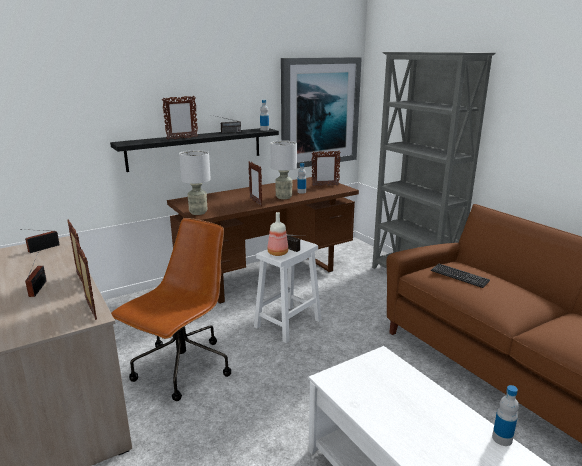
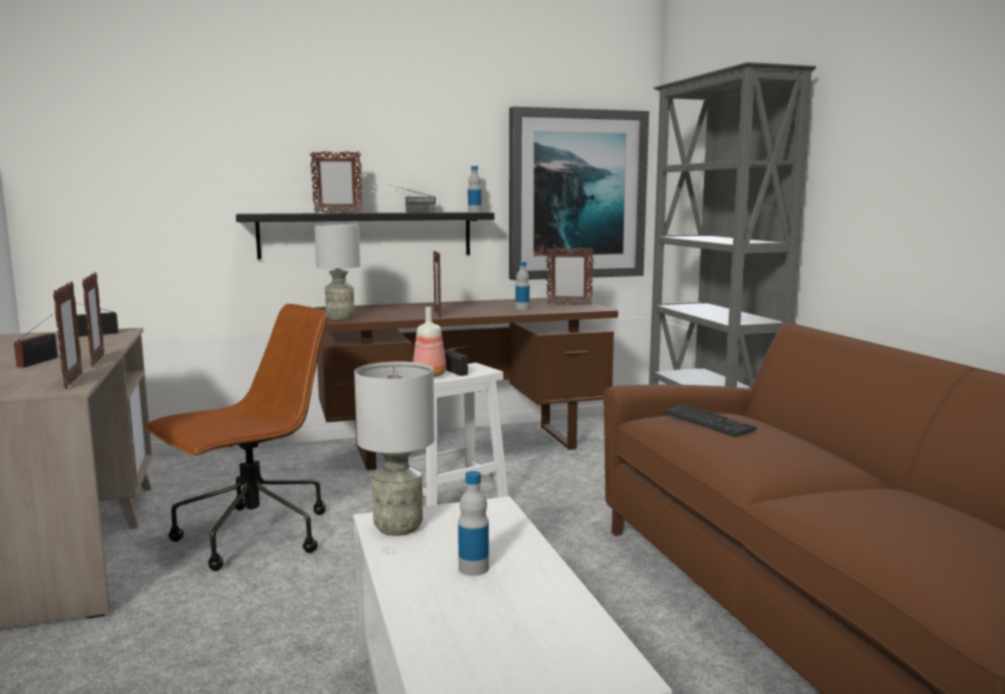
camera: 15 degrees right, 10 degrees down
grey table lamp [270,140,297,199] -> grey table lamp moved to [354,362,435,536]
bottle [492,385,519,446] -> bottle moved to [458,471,489,576]

